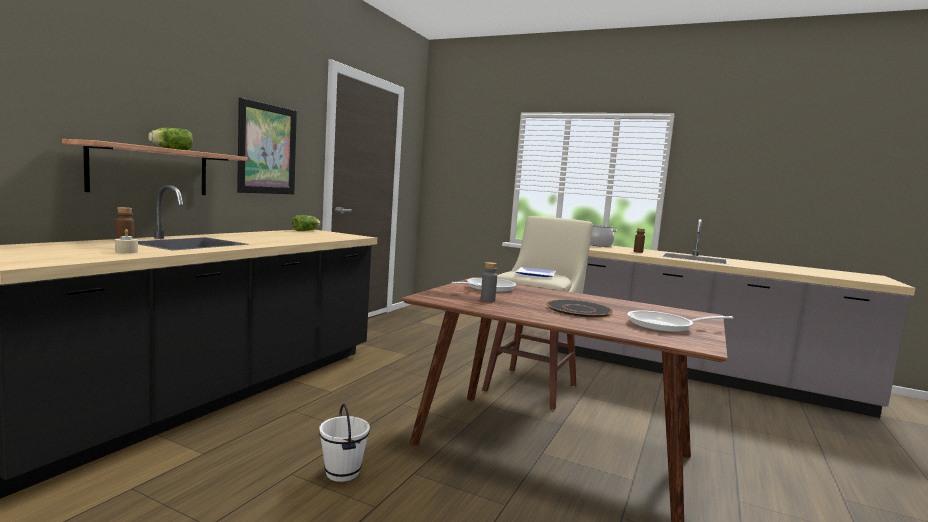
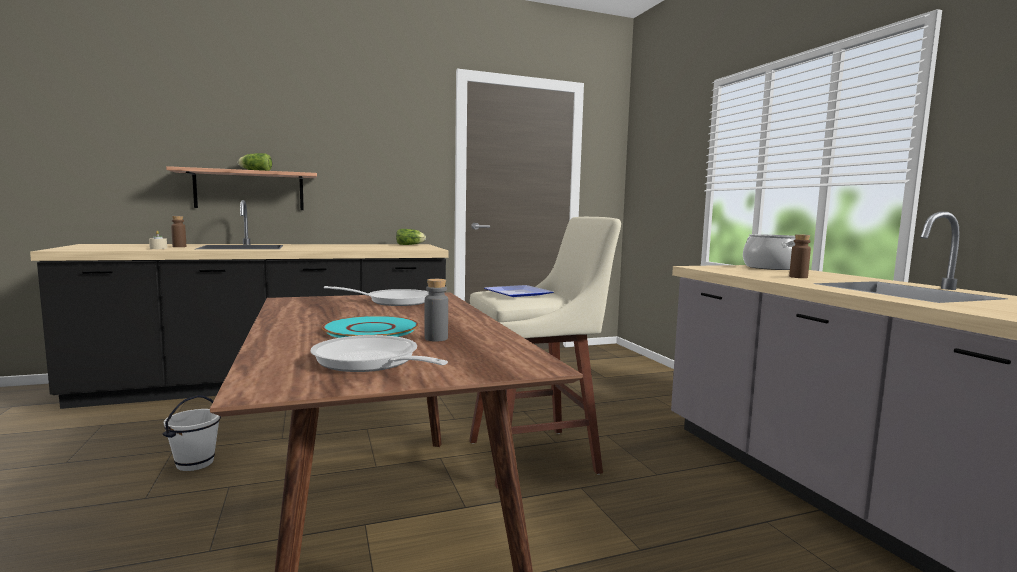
camera: 45 degrees right, 0 degrees up
picture [237,98,297,194] -> none
grey bottle [481,262,497,302] -> grey bottle moved to [425,279,448,342]
black plate [547,299,613,318] -> turquoise plate [322,316,419,338]

